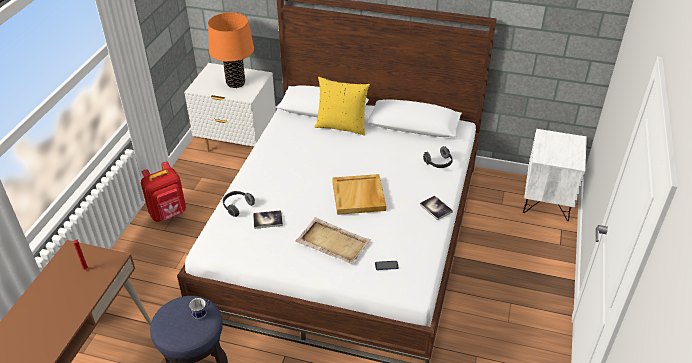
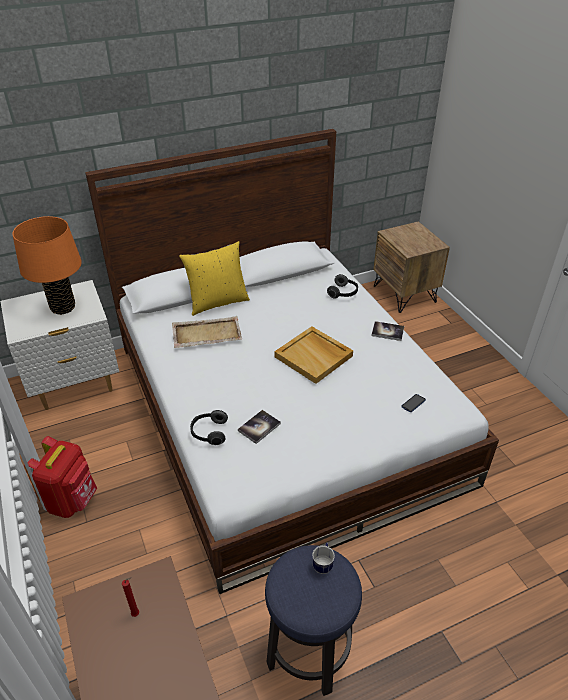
camera: 40 degrees left, 0 degrees up
beige tray [295,217,371,264] -> beige tray moved to [172,316,242,348]
white nightstand [523,129,587,221] -> brown nightstand [373,221,450,313]

